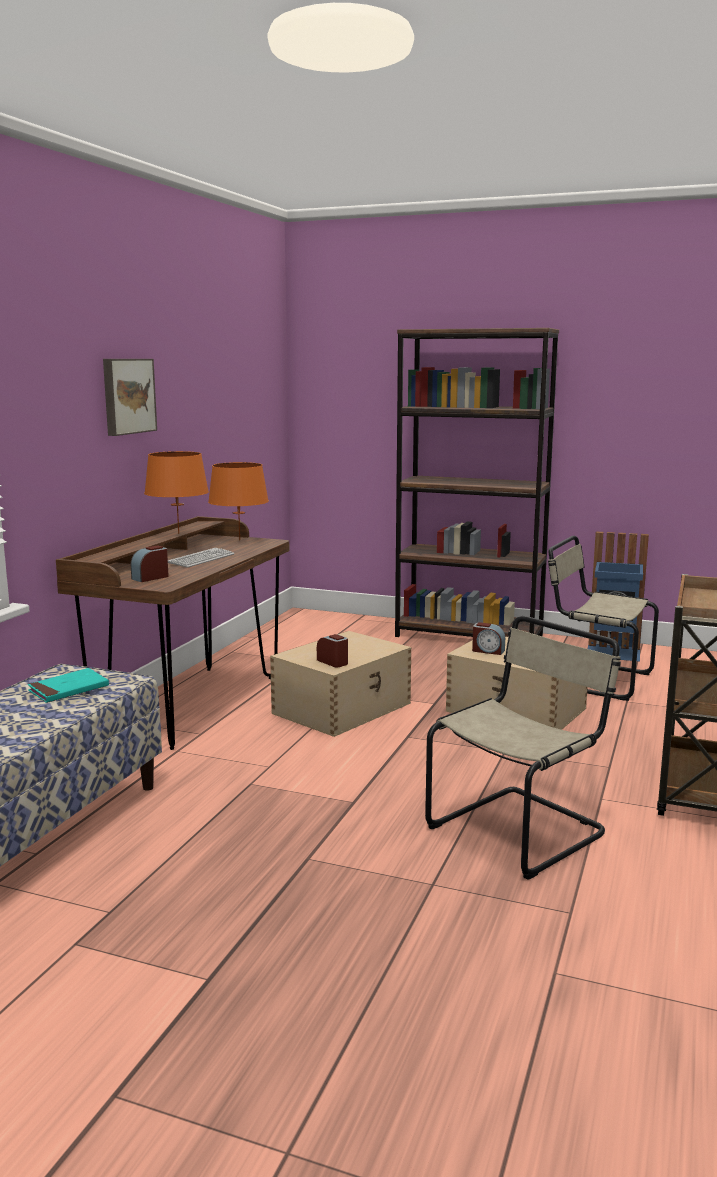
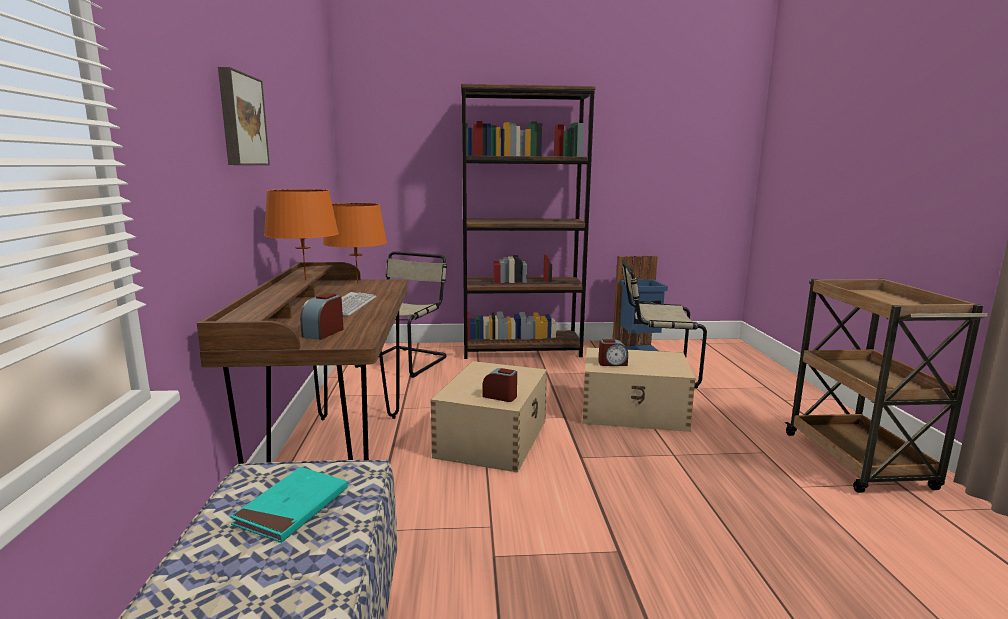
camera: 25 degrees left, 0 degrees up
beige chair [425,616,621,880] -> beige chair moved to [355,251,447,378]

